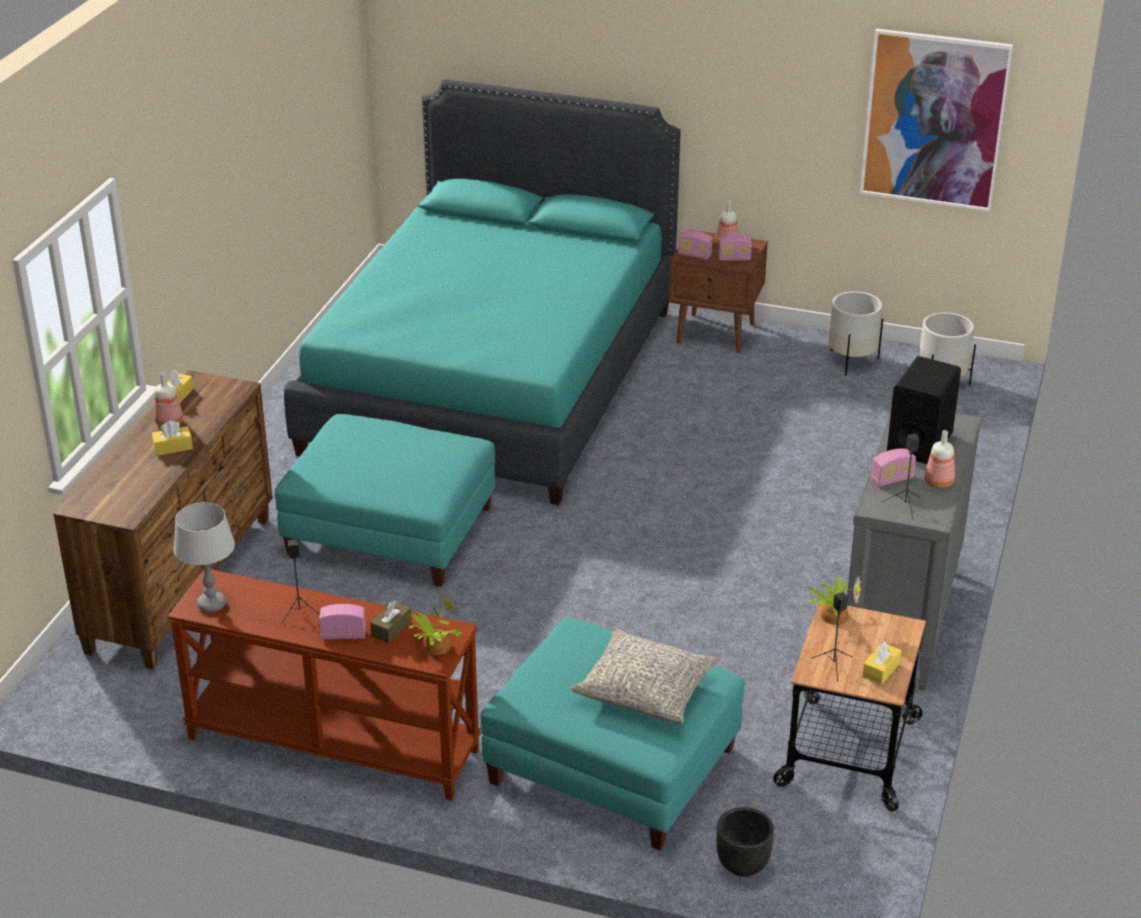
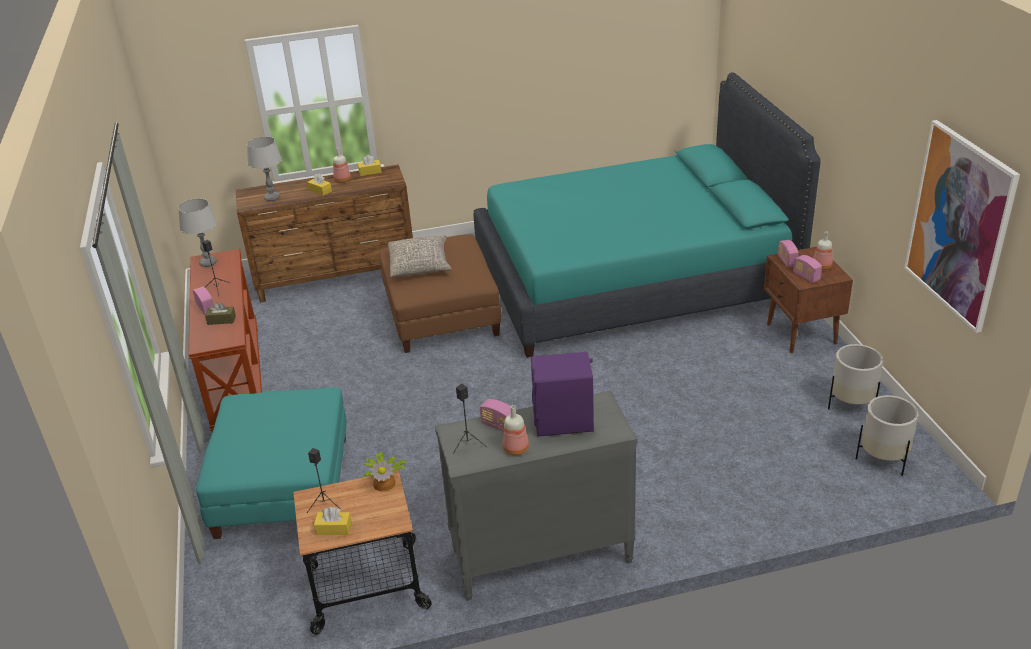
camera: 60 degrees right, 0 degrees up
turquoise ottoman [275,414,496,587] -> brown ottoman [379,235,501,353]
potted plant [408,592,462,655] -> none
grey pillow [571,628,720,723] -> grey pillow moved to [388,236,452,277]
black planter [717,807,774,877] -> none
black speaker [887,356,961,464] -> purple speaker [531,352,594,437]
none -> grey table lamp [247,137,282,201]

